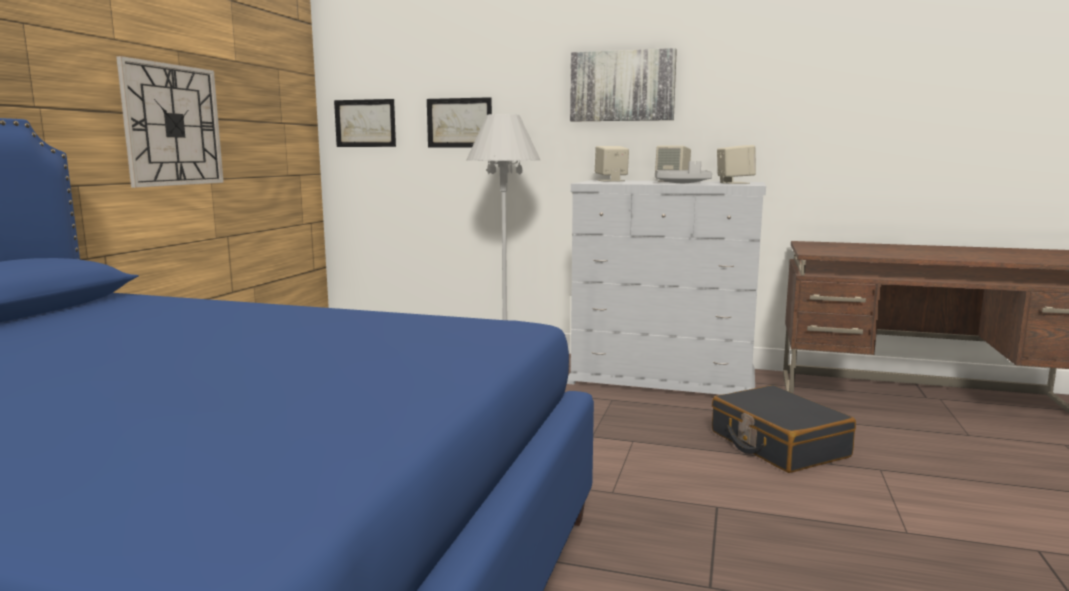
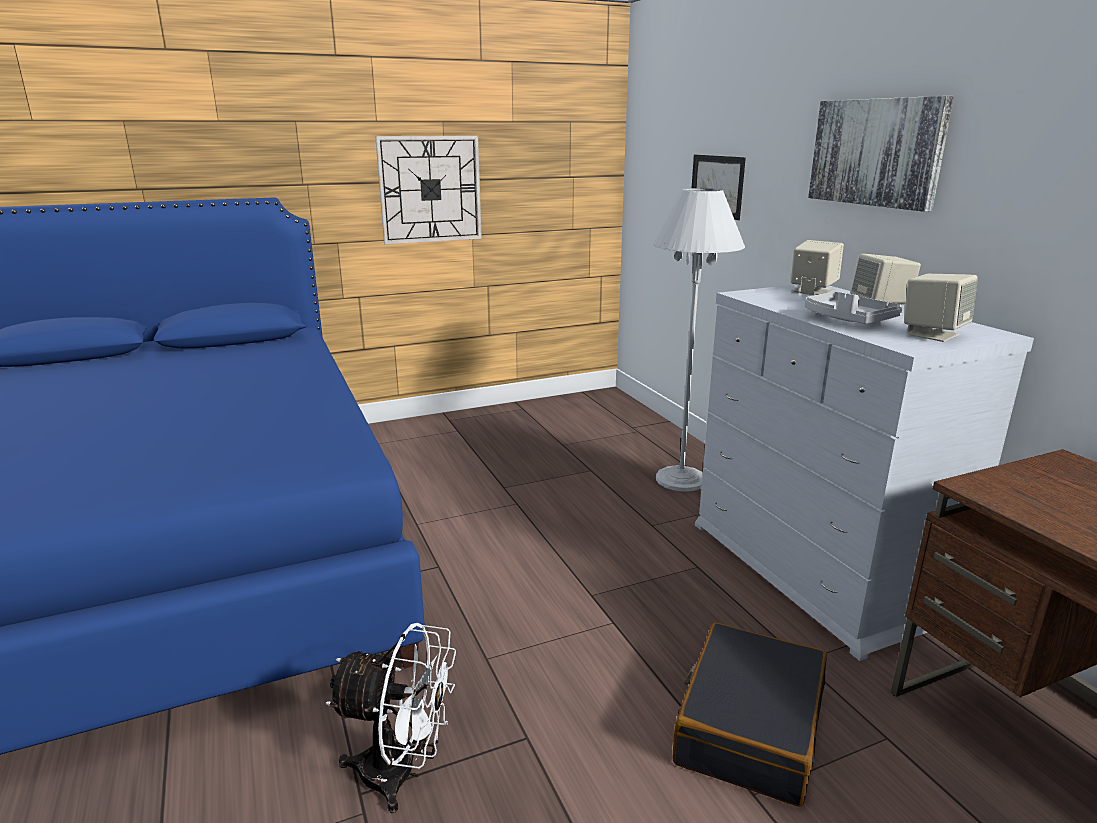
camera: 50 degrees right, 10 degrees up
picture [334,99,396,147] -> none
none -> white fan [326,623,456,813]

